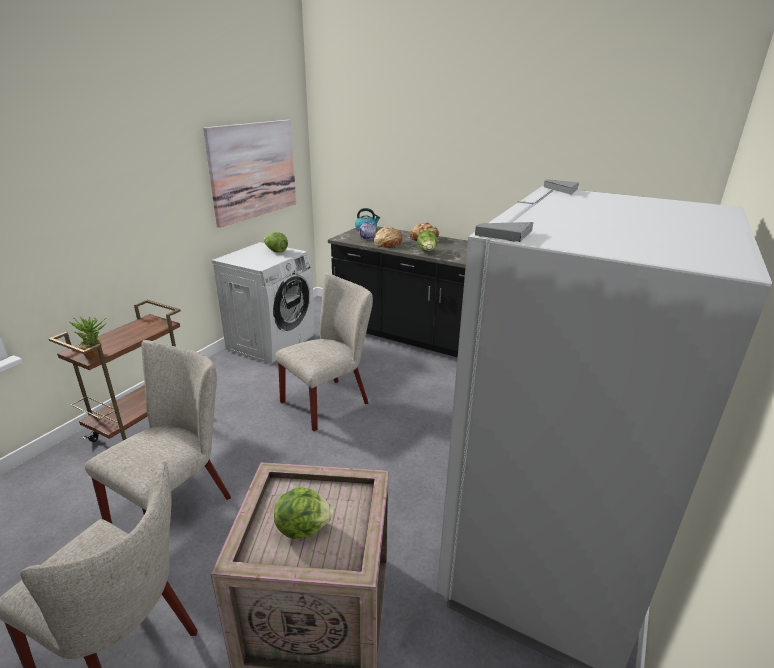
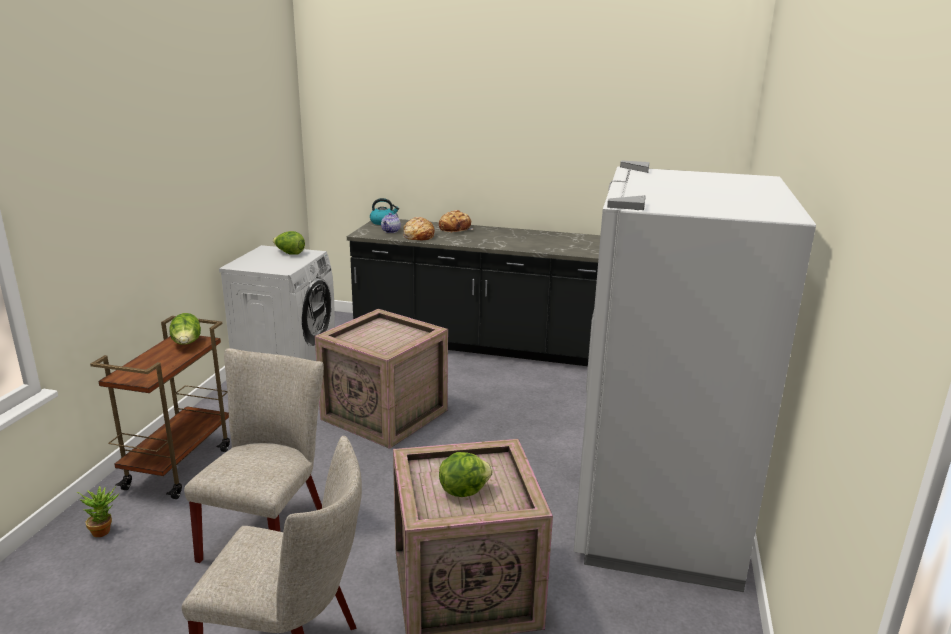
camera: 15 degrees left, 5 degrees down
potted plant [70,317,106,359] -> potted plant moved to [77,486,120,537]
picture [203,120,296,228] -> none
beige chair [276,272,373,431] -> crate [315,309,448,449]
lettuce [417,230,438,252] -> lettuce moved to [169,313,201,345]

